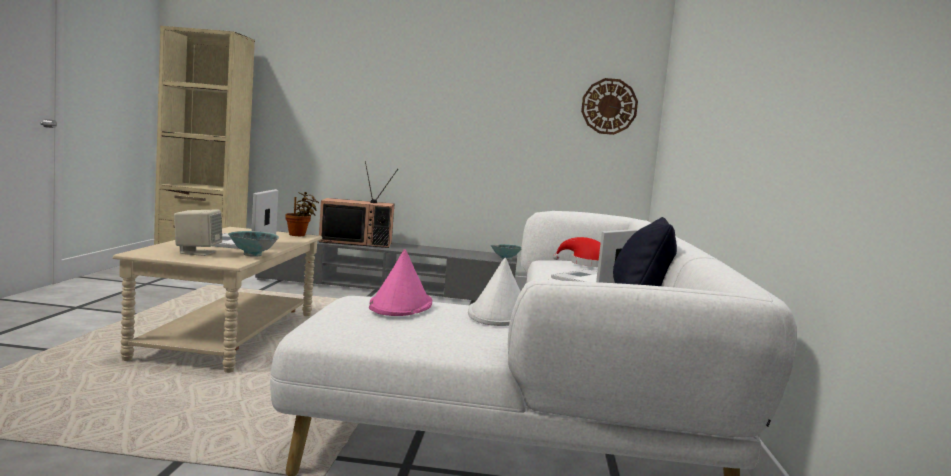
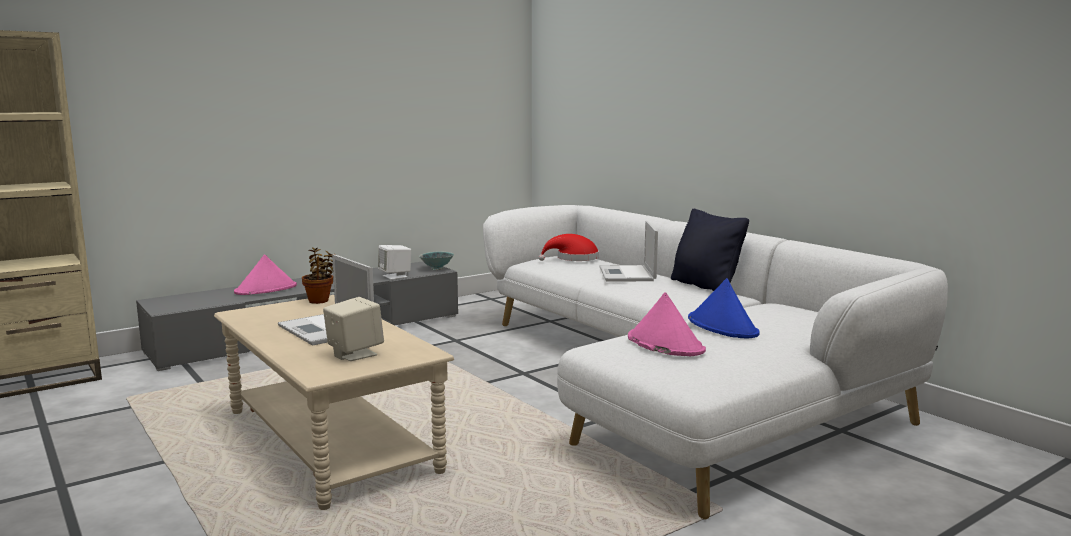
camera: 40 degrees left, 5 degrees up
bowl [228,231,279,257] -> none
television [319,161,398,248] -> pink hat [234,255,297,295]
white hat [468,258,521,326] -> blue hat [688,278,759,338]
wall clock [581,78,638,135] -> none
none -> white speaker [378,245,411,280]

